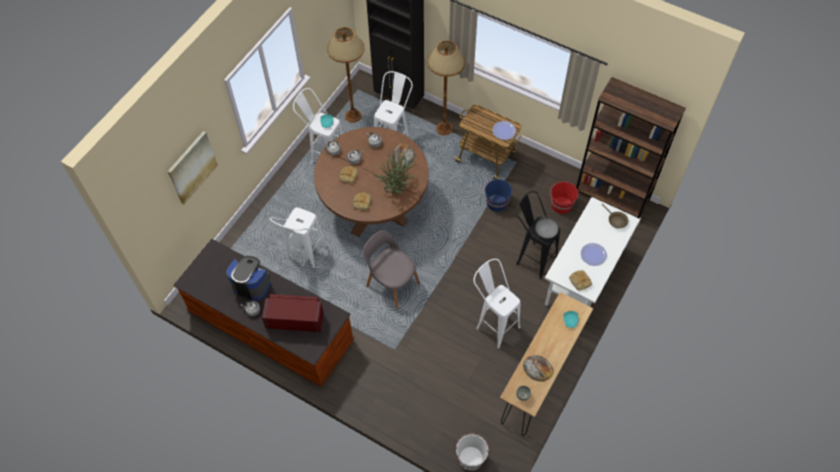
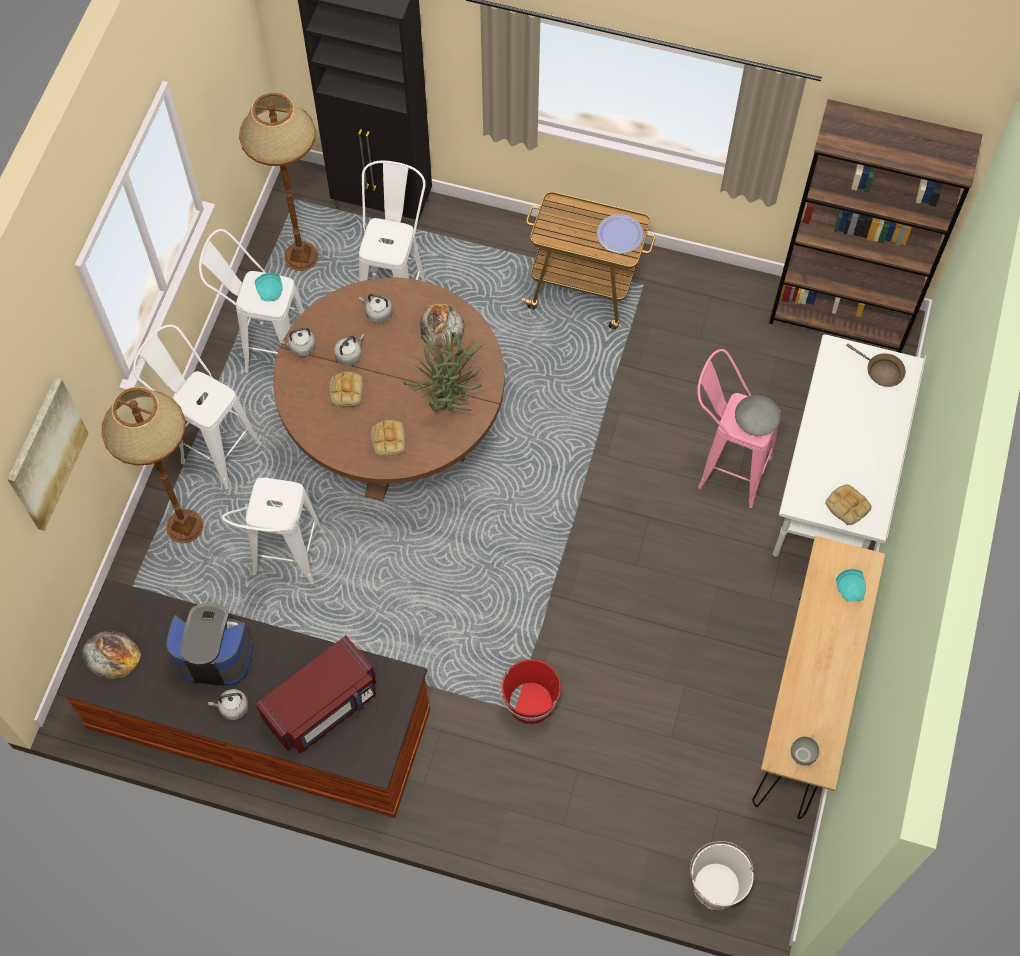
camera: 15 degrees left, 5 degrees up
red microwave [262,294,324,333] -> red microwave turned 150 degrees clockwise [255,635,376,753]
grey chair [363,230,420,309] -> none
brown floor lamp [427,40,465,136] -> brown floor lamp moved to [102,387,204,543]
white stool [474,259,521,348] -> white stool moved to [133,325,261,489]
blue bucket [484,179,512,212] -> none
black stool [516,191,560,280] -> pink stool [697,349,780,508]
bread [523,355,554,382] -> bread moved to [82,630,141,679]
red bucket [550,181,578,214] -> red bucket moved to [499,659,561,724]
plate [581,243,607,266] -> none

